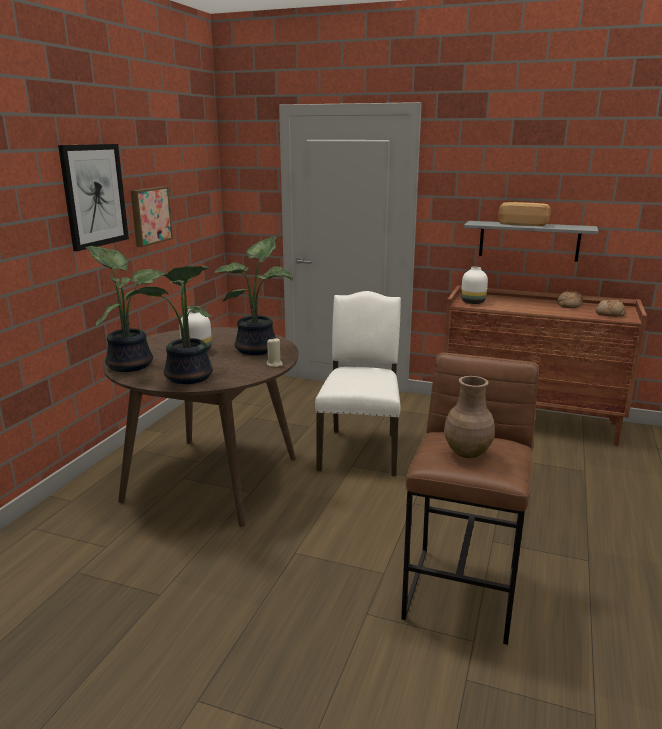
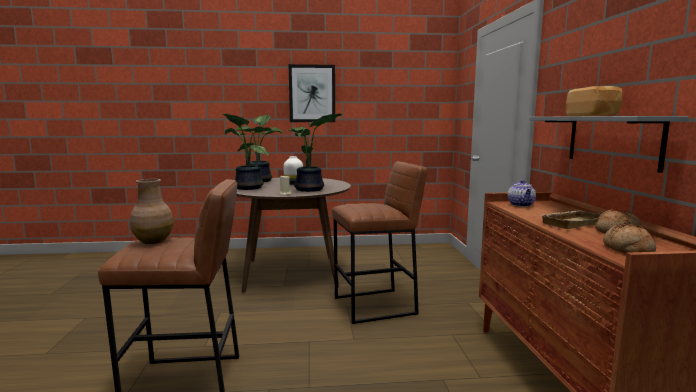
camera: 65 degrees right, 10 degrees down
picture [131,186,173,247] -> none
white chair [315,291,401,477] -> brown stool [332,161,427,324]
white vase [461,267,488,304] -> teapot [508,180,536,207]
none -> beige tray [541,210,601,229]

